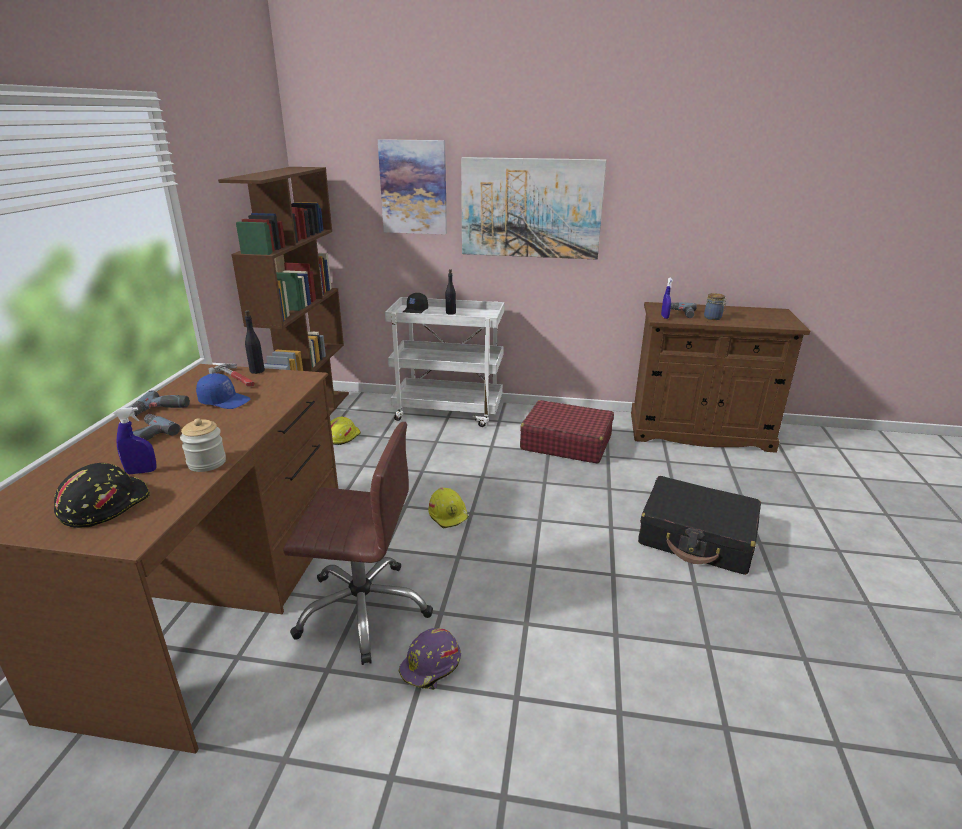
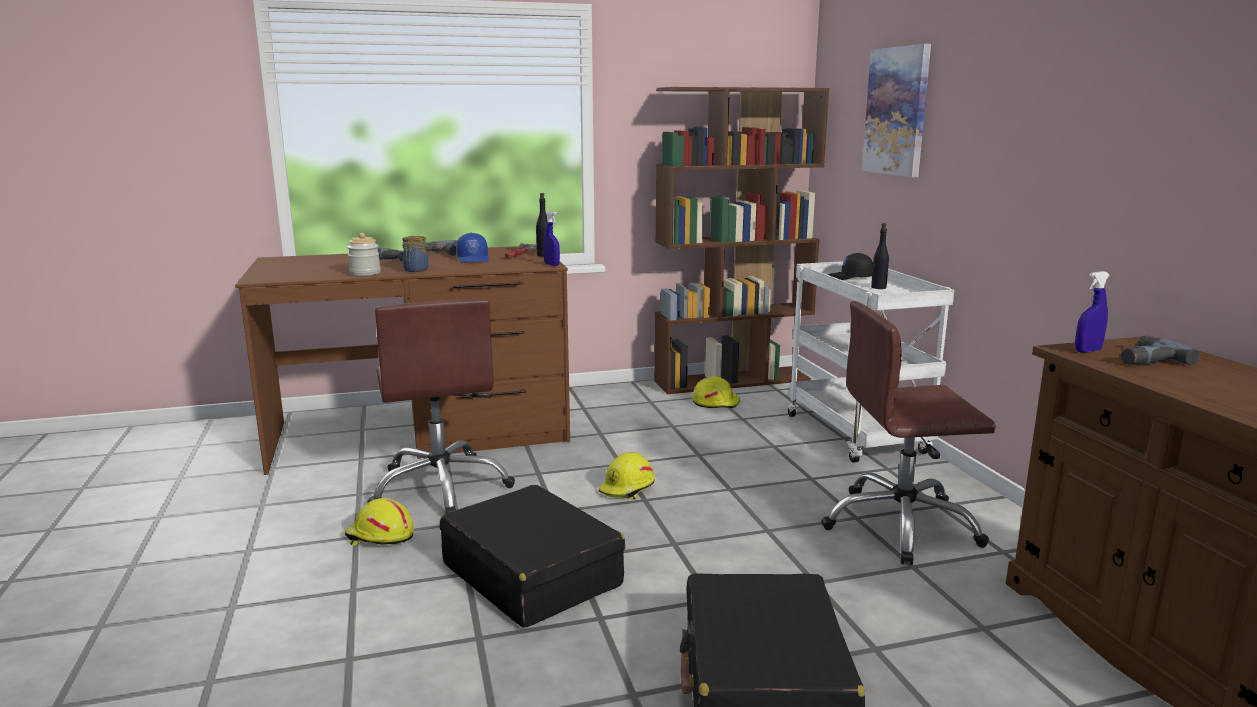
camera: 65 degrees right, 10 degrees down
black hard hat [54,463,150,528] -> none
blue spray bottle [113,407,157,474] -> blue spray bottle moved to [543,211,560,266]
purple hard hat [398,628,461,690] -> yellow hard hat [345,498,414,546]
picture [461,157,607,259] -> none
red suitcase [520,400,614,464] -> brown office chair [821,301,996,565]
jar [704,293,726,320] -> jar moved to [402,236,429,272]
none -> black suitcase [440,485,626,628]

